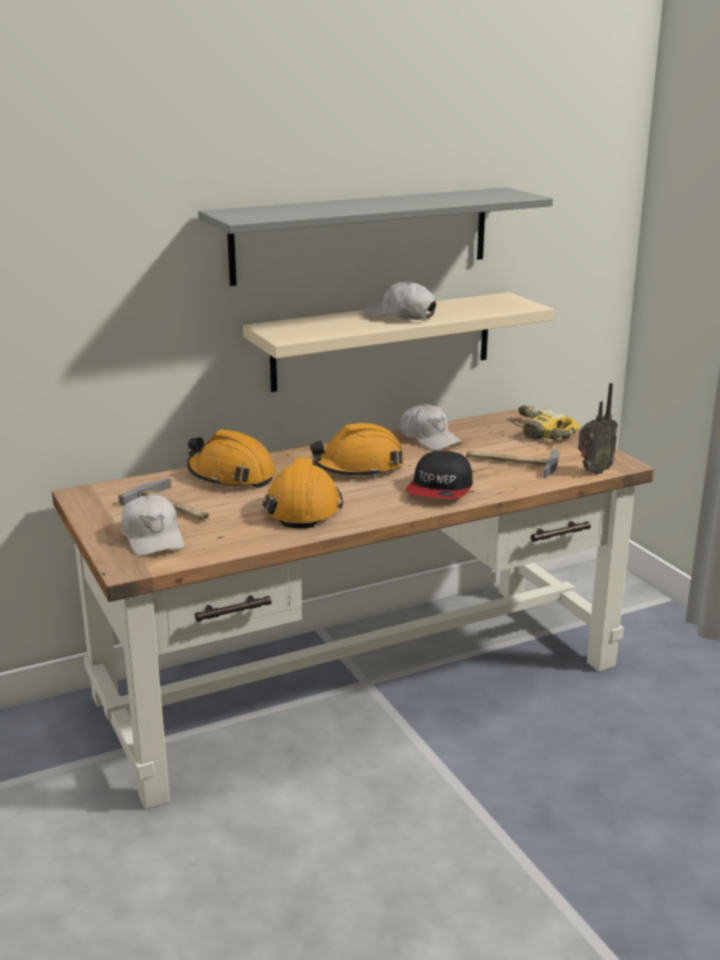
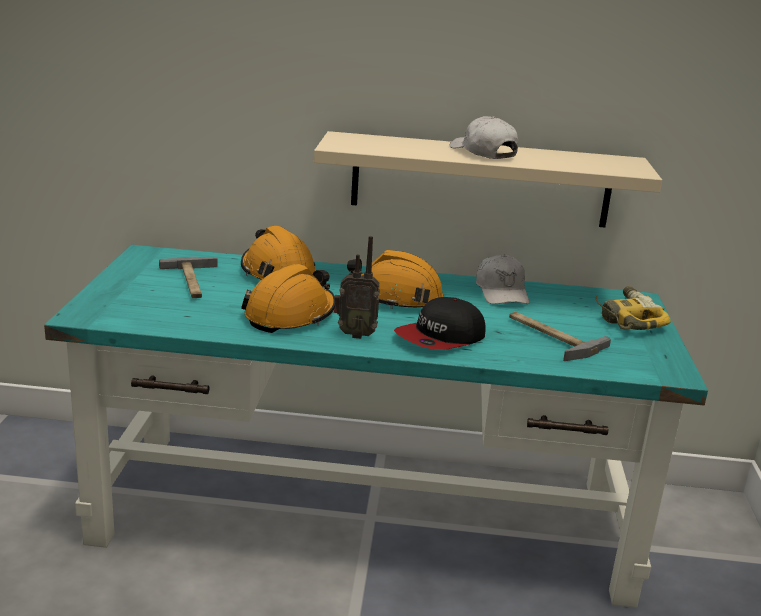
camera: 30 degrees right, 0 degrees up
brown desk [52,406,654,810] -> turquoise desk [44,245,708,608]
white cap [121,495,184,556] -> none
grey shelf [199,187,553,286] -> none
radio [578,383,618,474] -> radio moved to [334,236,380,339]

